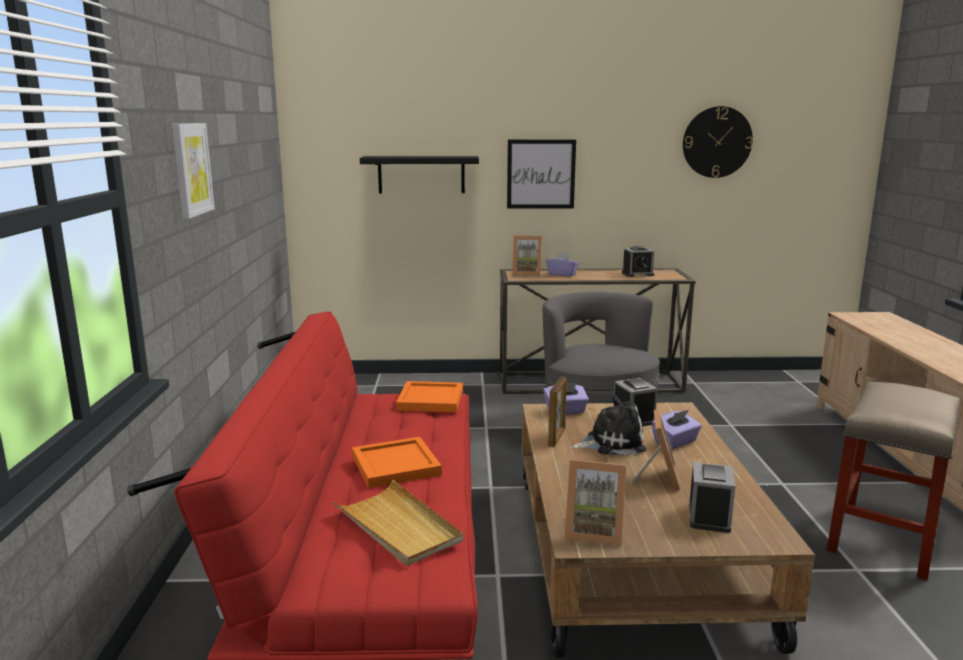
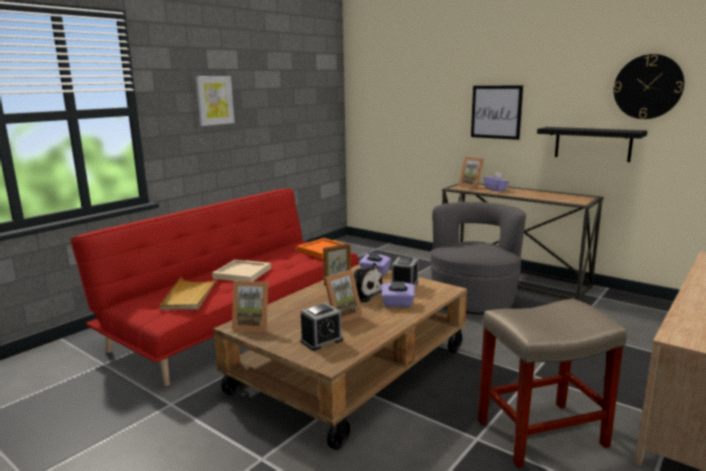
camera: 40 degrees right, 0 degrees up
orange tray [352,437,442,488] -> beige tray [212,259,271,281]
black shelf [360,156,479,193] -> black shelf moved to [537,127,647,162]
picture frame [565,459,627,546] -> picture frame turned 45 degrees counterclockwise [232,281,268,332]
alarm clock [622,246,654,277] -> none

